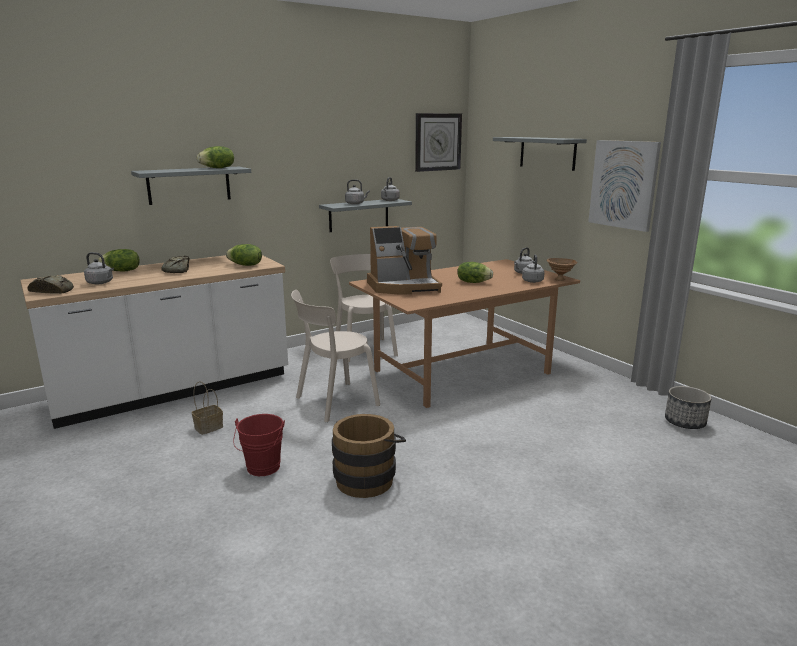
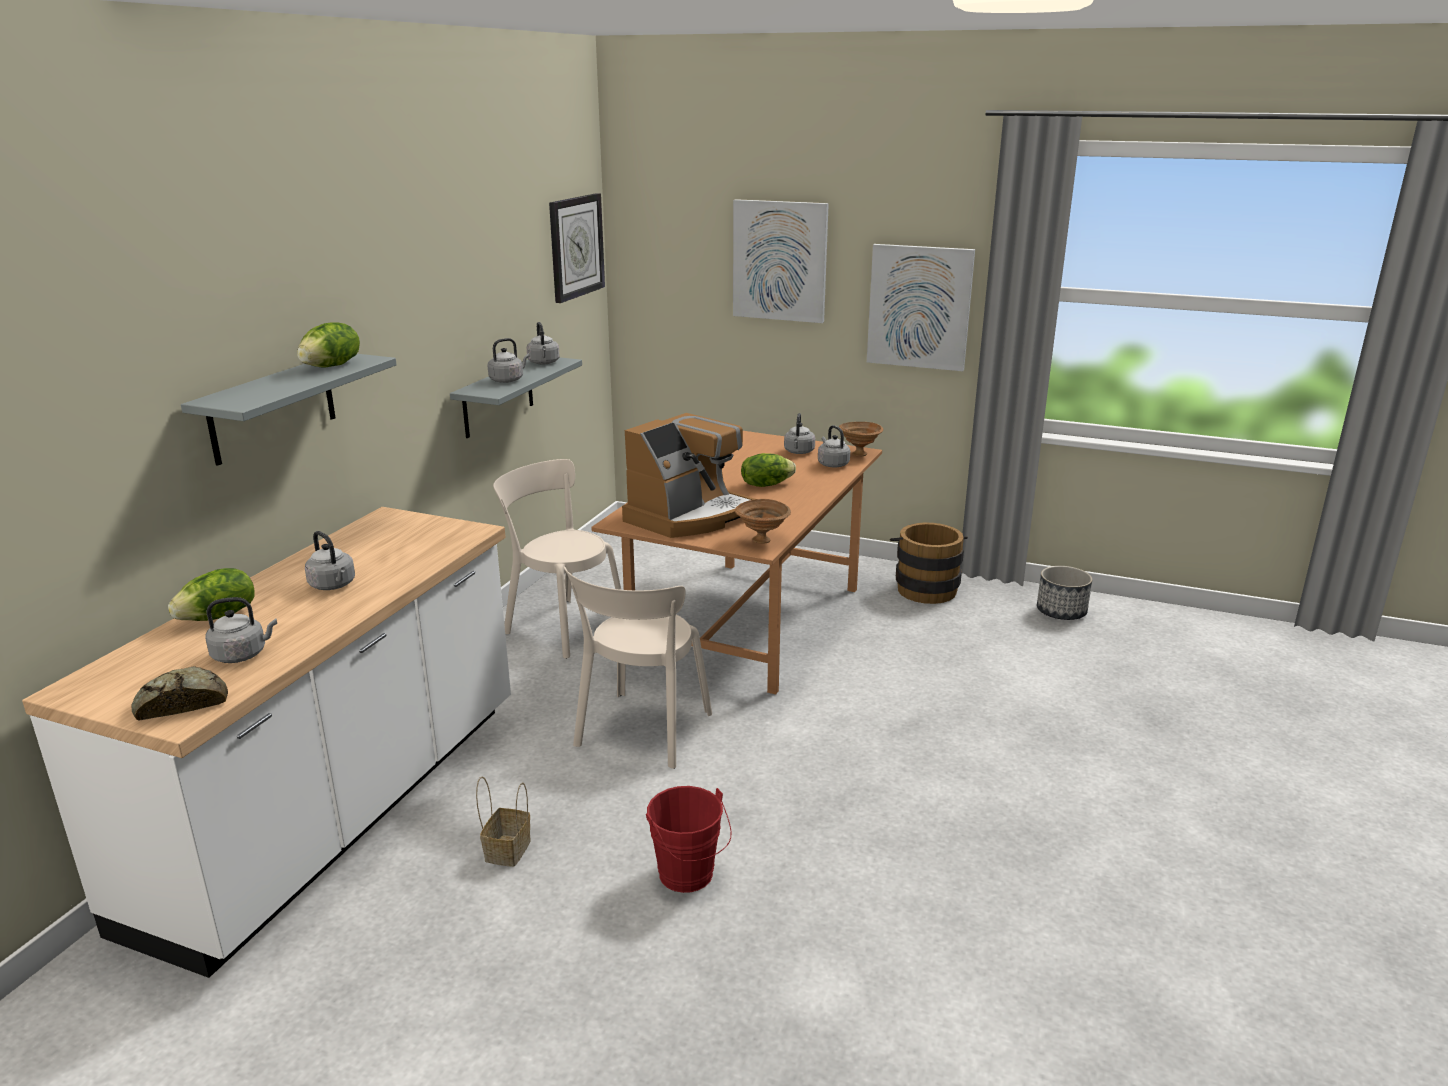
camera: 35 degrees left, 5 degrees up
bread [161,256,189,273] -> grey kettle [305,531,355,590]
lettuce [226,244,262,266] -> none
brown bucket [332,414,406,498] -> brown bucket moved to [890,522,968,604]
grey shelf [493,137,587,171] -> picture [733,199,829,323]
none -> brown bowl [735,499,791,544]

